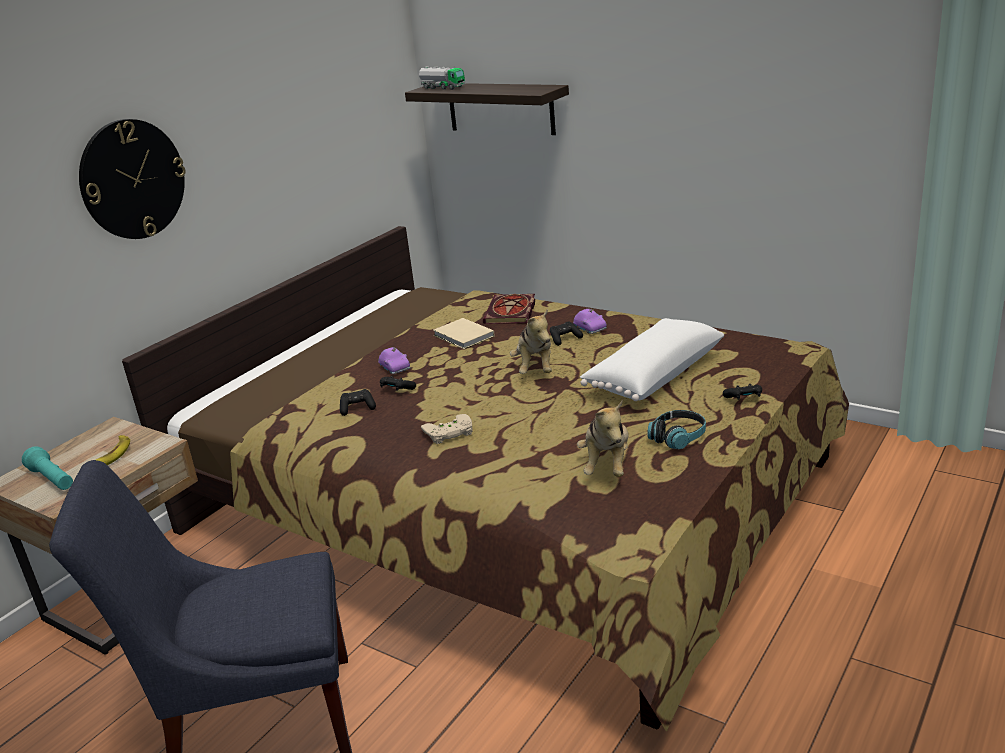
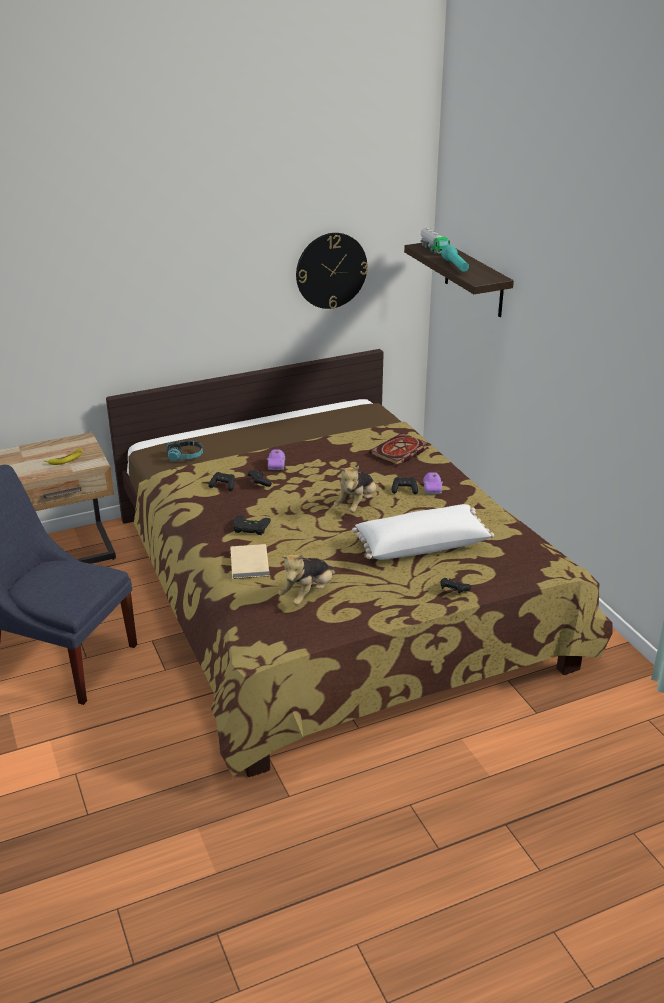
camera: 30 degrees right, 5 degrees up
turquoise flashlight [22,446,73,490] -> turquoise flashlight moved to [441,245,469,272]
wall clock [79,119,186,239] -> wall clock moved to [296,233,368,309]
beige game controller [421,414,473,444] -> black game controller [233,515,271,535]
beige book [433,318,495,349] -> beige book moved to [230,544,269,579]
headphones [648,410,706,449] -> headphones moved to [166,441,203,462]

